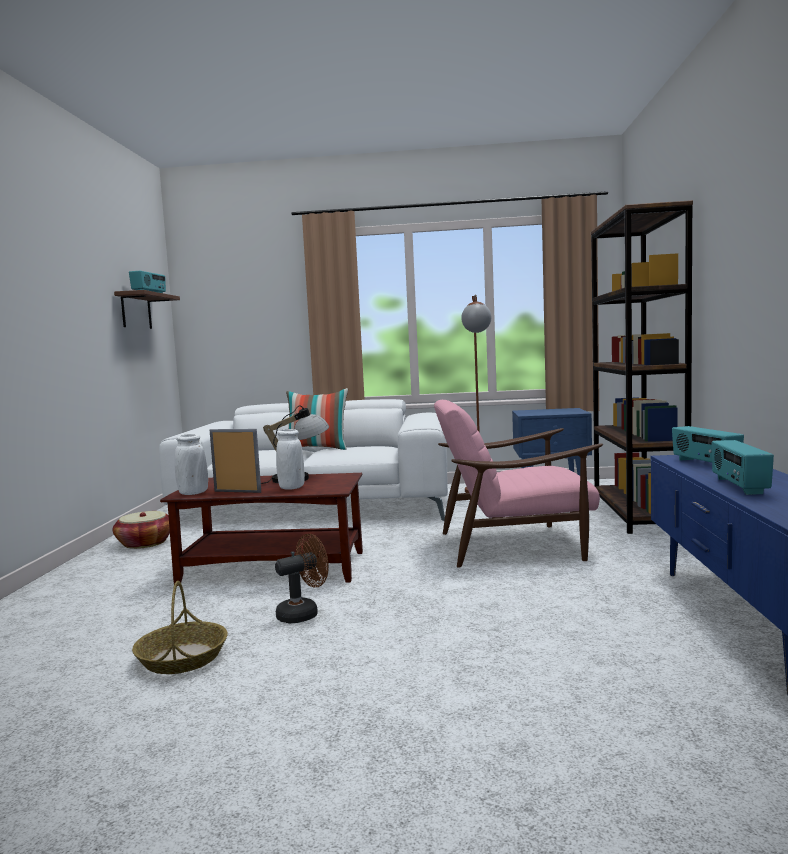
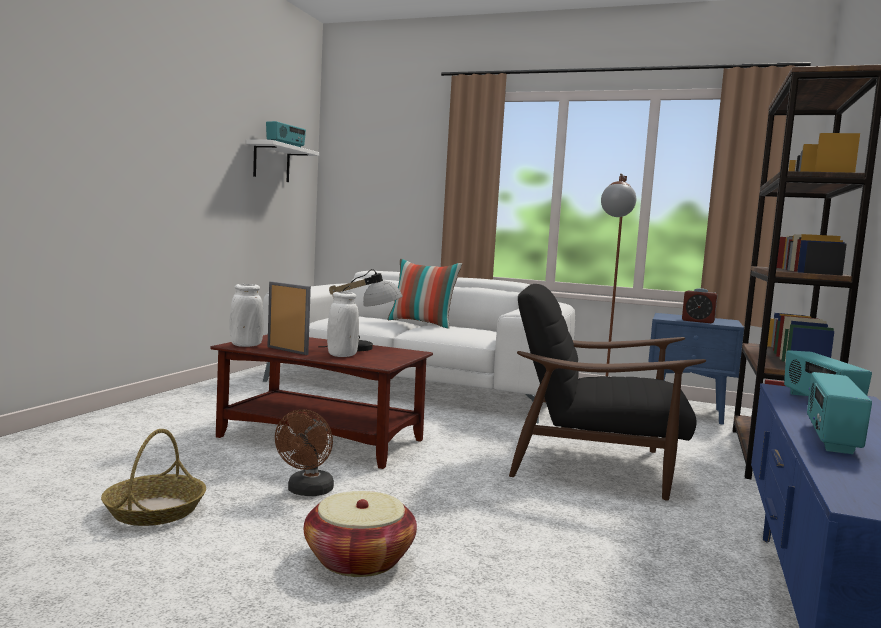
camera: 15 degrees right, 0 degrees up
basket [113,511,170,549] -> basket moved to [304,491,417,577]
brown shelf [114,290,180,329] -> white shelf [246,140,319,182]
brown fan [275,534,329,624] -> brown fan turned 120 degrees clockwise [275,409,334,496]
pink armchair [434,400,603,568] -> black armchair [509,284,706,500]
none -> alarm clock [682,288,718,323]

